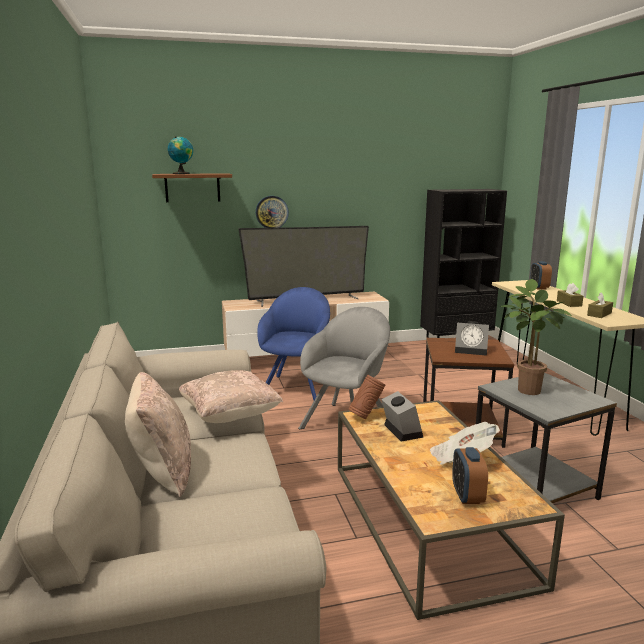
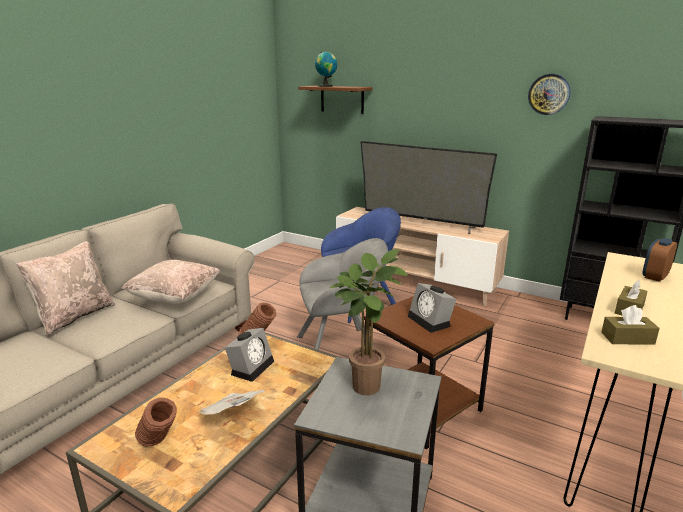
camera: 45 degrees right, 5 degrees up
wall clock [256,196,289,228] -> wall clock moved to [528,74,571,115]
alarm clock [452,447,488,504] -> brown vase [135,398,177,447]

